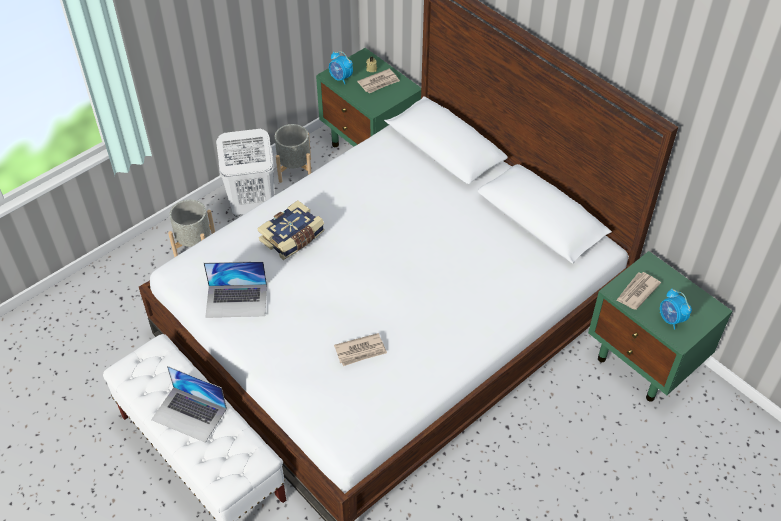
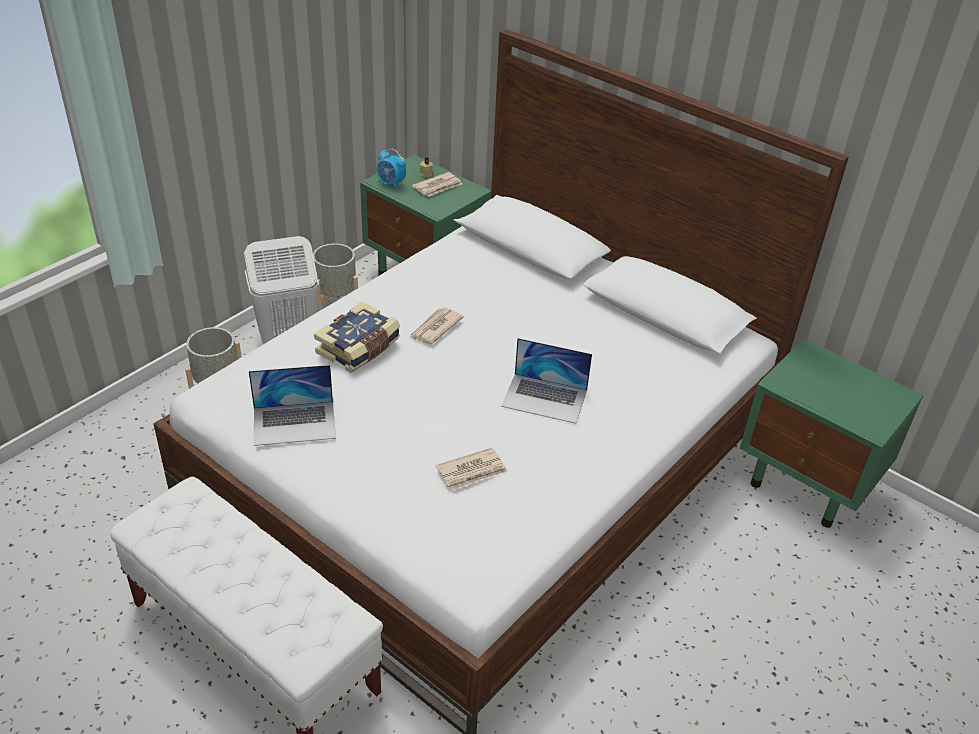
camera: 10 degrees left, 10 degrees down
laptop [151,366,227,443] -> laptop moved to [501,338,592,424]
newspaper [616,272,661,310] -> newspaper moved to [409,308,464,344]
alarm clock [660,288,692,329] -> none

